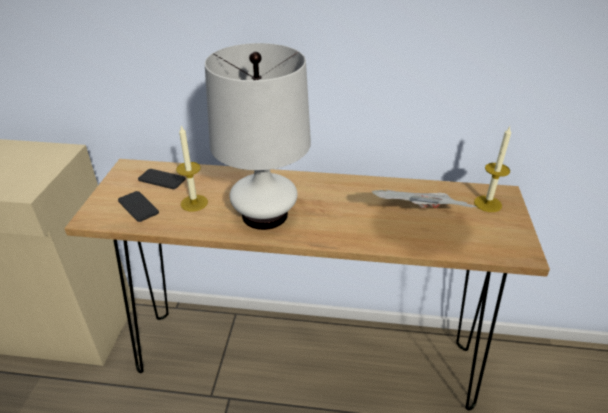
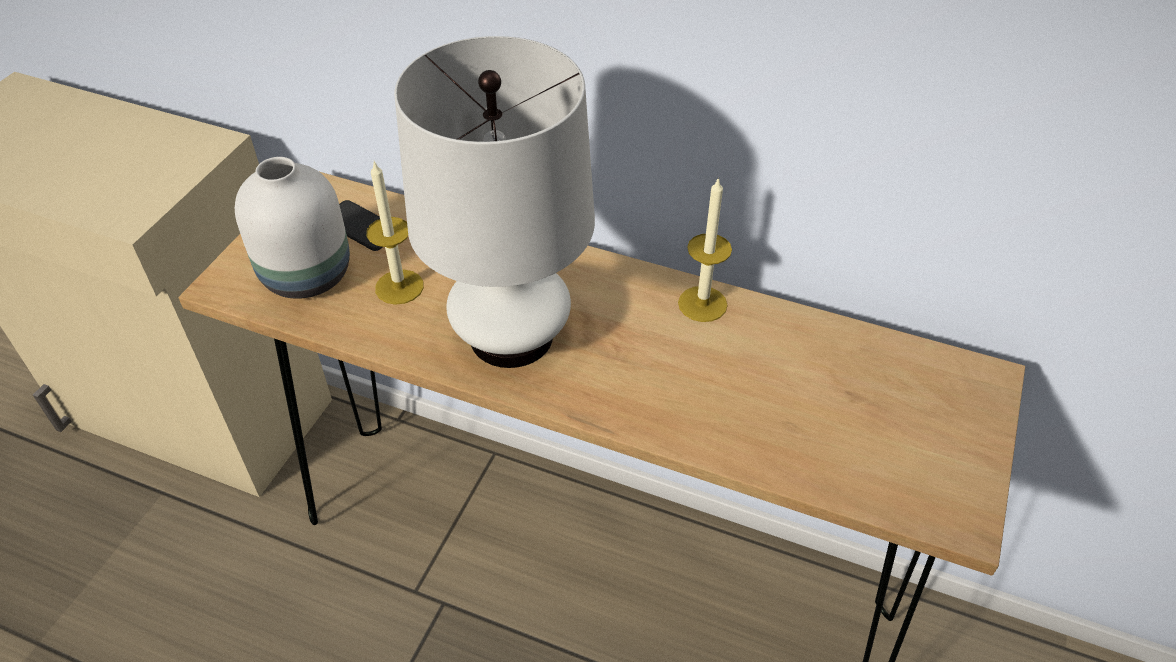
camera: 15 degrees right, 10 degrees up
phone [118,191,159,222] -> white vase [235,157,350,299]
newspaper [372,190,477,208] -> none
candle [474,126,511,212] -> candle moved to [678,177,732,322]

